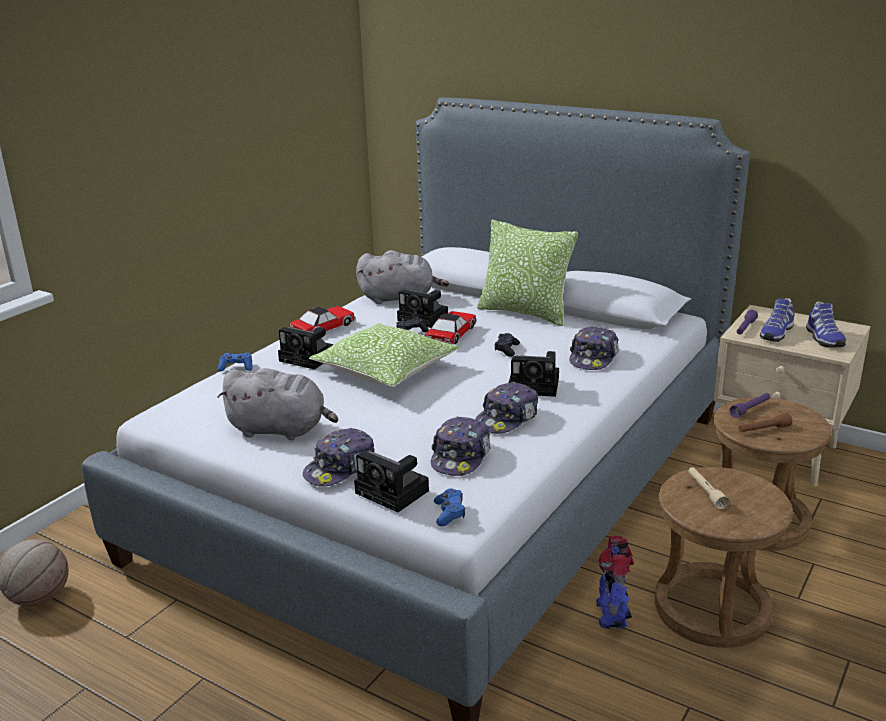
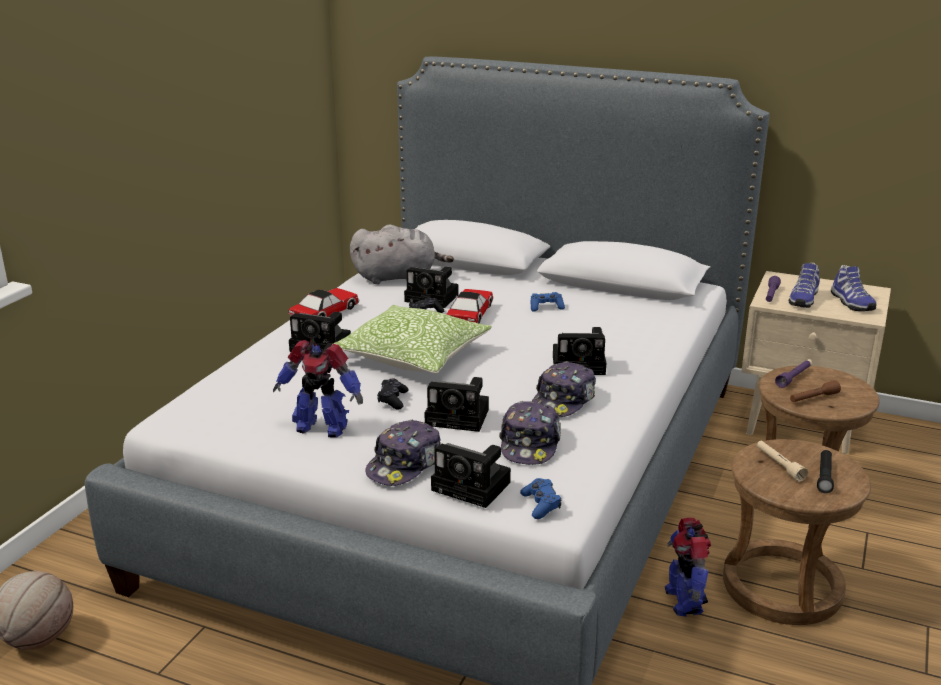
camera: 10 degrees left, 0 degrees up
blue game controller [218,353,253,371] -> blue game controller moved to [530,292,565,311]
grey plush toy [218,368,338,440] -> toy robot [273,340,363,438]
pillow [477,220,578,326] -> none
black game controller [494,333,520,357] -> black game controller moved to [377,379,409,410]
cap [569,326,619,370] -> none
none -> camera [425,377,489,432]
none -> black flashlight [817,450,834,493]

